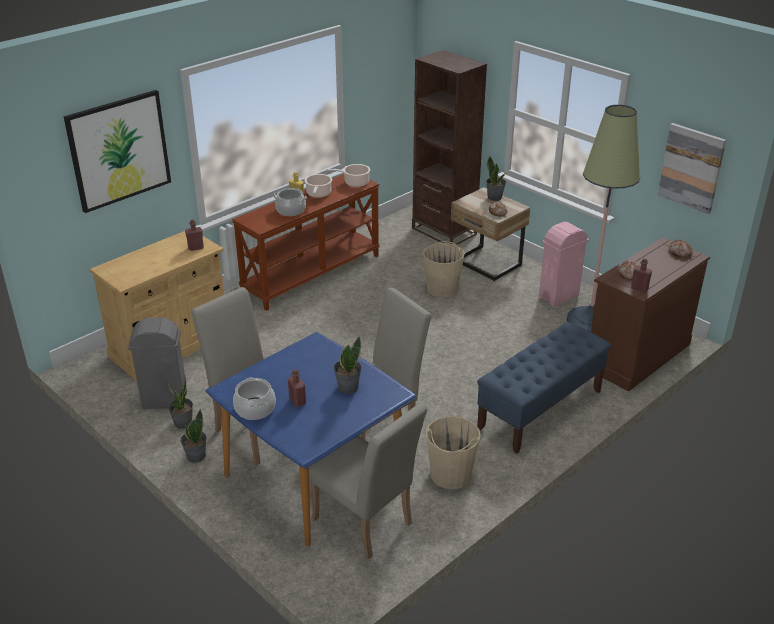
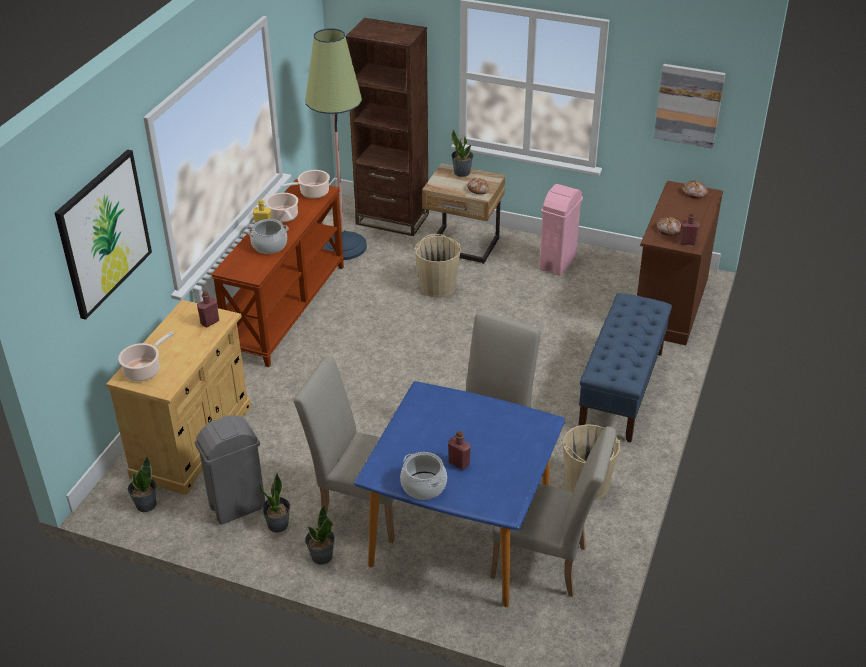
camera: 25 degrees left, 5 degrees up
potted plant [333,336,362,394] -> potted plant moved to [128,456,157,512]
floor lamp [567,105,640,332] -> floor lamp moved to [305,28,367,260]
none -> cooking pot [118,332,174,381]

